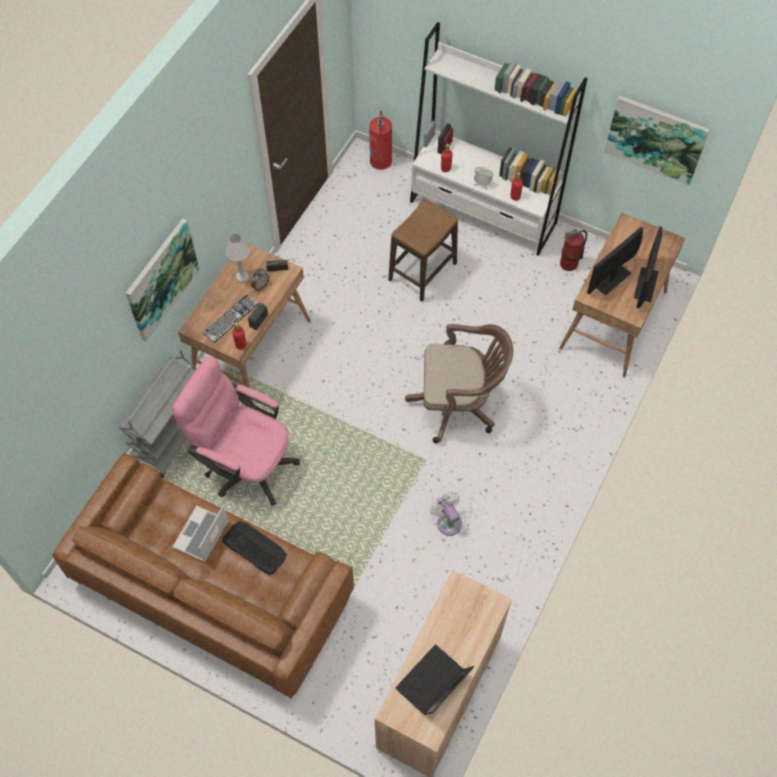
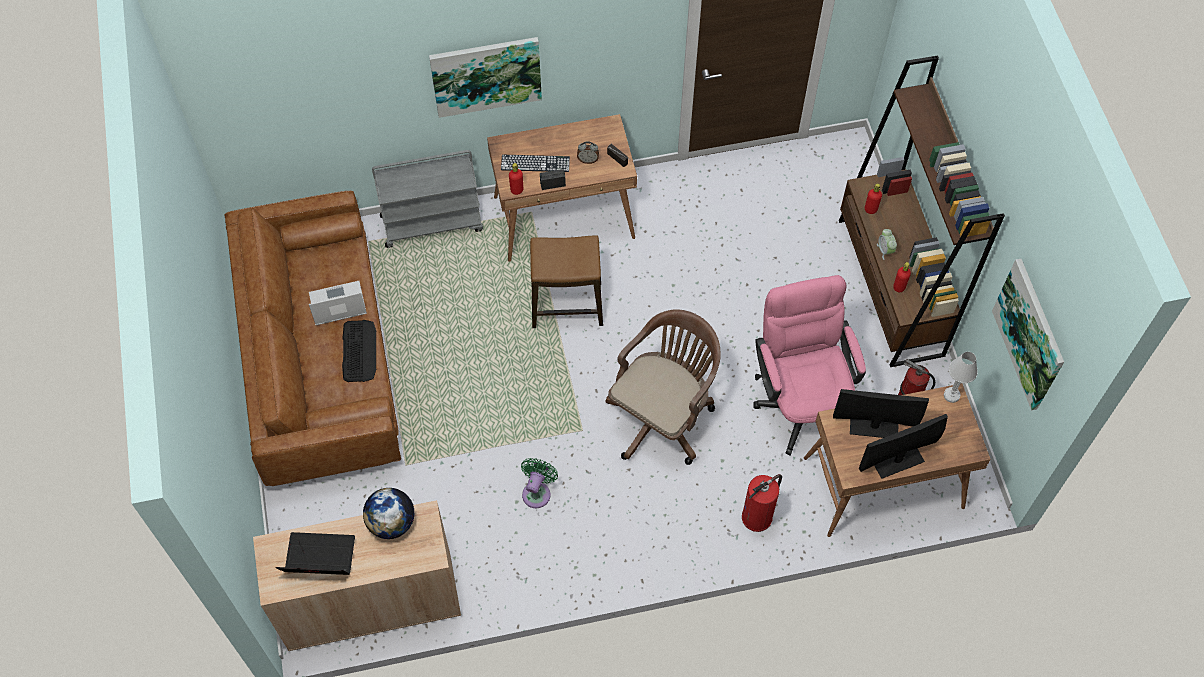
camera: 50 degrees right, 0 degrees up
pink office chair [172,356,300,506] -> pink office chair moved to [753,275,866,456]
white table lamp [226,234,249,283] -> white table lamp moved to [944,352,978,403]
fire extinguisher [369,111,392,170] -> fire extinguisher moved to [742,474,782,532]
stool [388,199,458,302] -> stool moved to [530,235,603,328]
brown office chair [405,324,513,443] -> brown office chair turned 105 degrees counterclockwise [605,309,721,465]
white bookcase [410,22,588,256] -> brown bookcase [839,56,1005,367]
white fan [430,491,462,536] -> green fan [521,458,558,508]
none -> globe [363,488,415,539]

